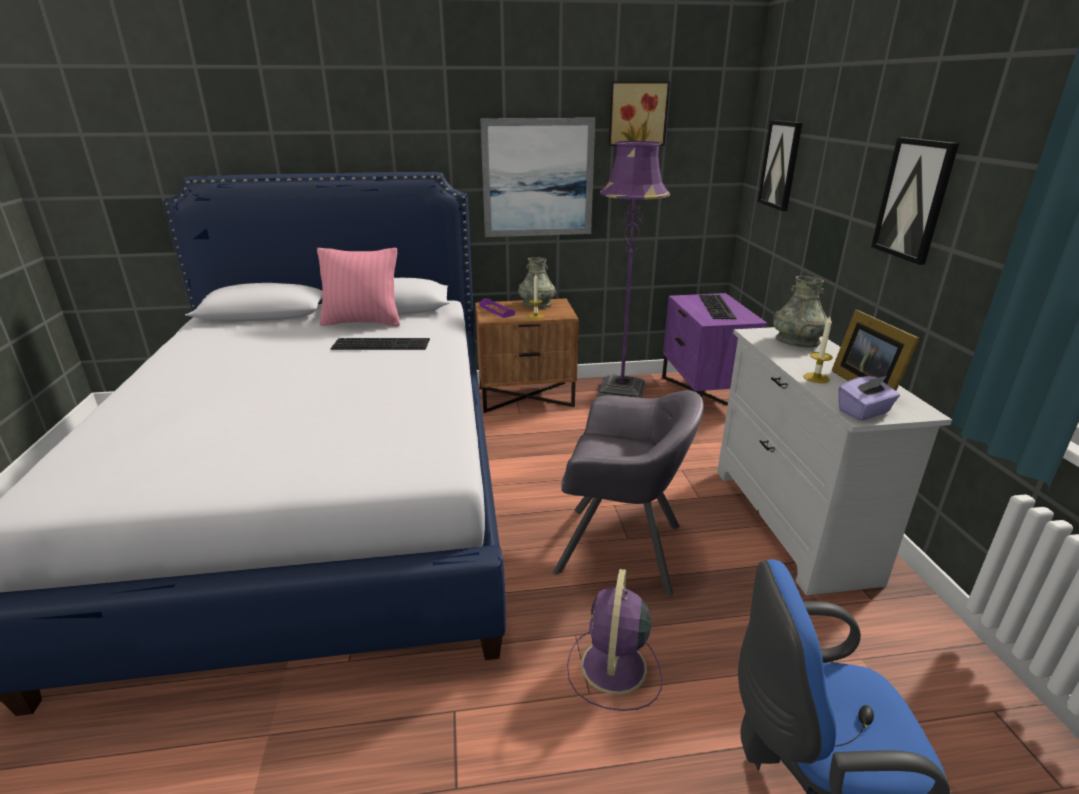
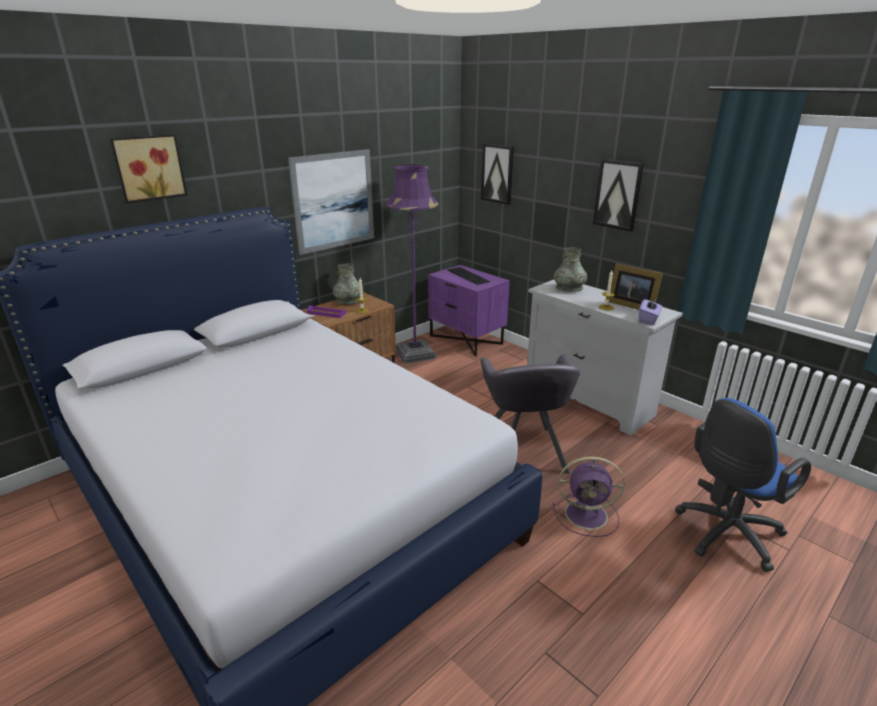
camera: 35 degrees left, 0 degrees up
pink pillow [317,248,400,326] -> none
keyboard [330,338,430,350] -> none
grey armchair [553,390,704,596] -> grey armchair turned 105 degrees clockwise [481,354,580,474]
purple fan [567,569,662,711] -> purple fan turned 60 degrees counterclockwise [553,456,625,537]
picture [608,81,670,146] -> picture moved to [110,134,187,203]

